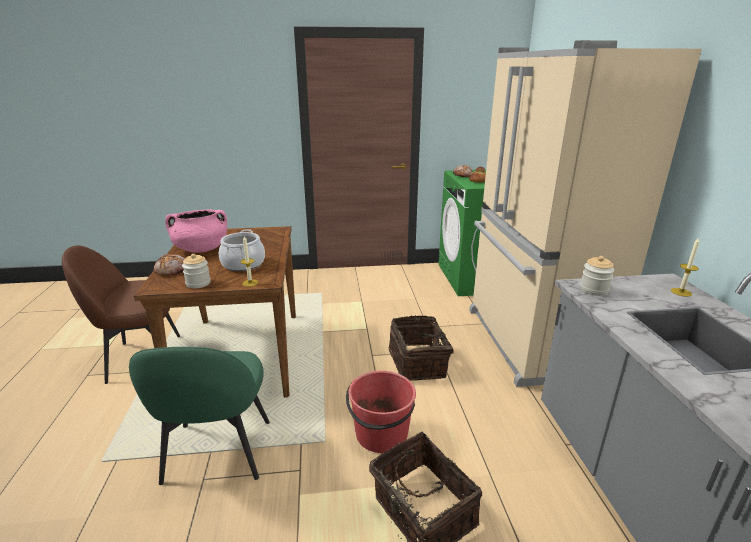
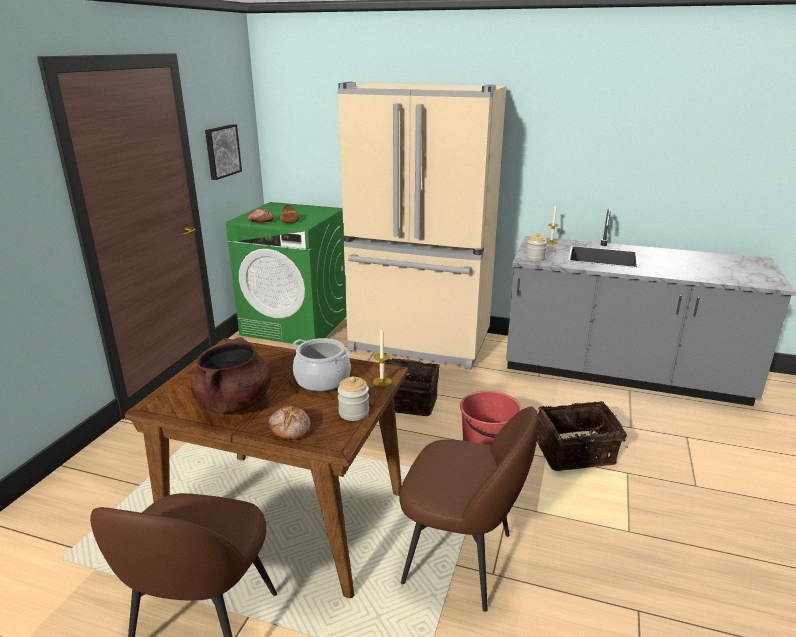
camera: 65 degrees left, 0 degrees up
green chair [129,347,270,485] -> brown chair [400,407,539,612]
pink cooking pot [165,209,227,253] -> brown cooking pot [191,337,271,414]
none -> picture [205,124,242,180]

